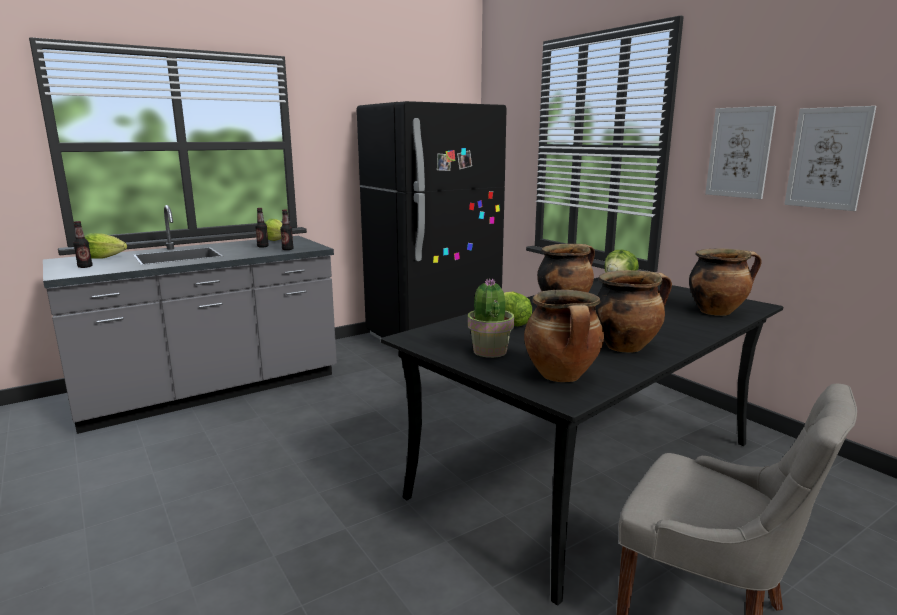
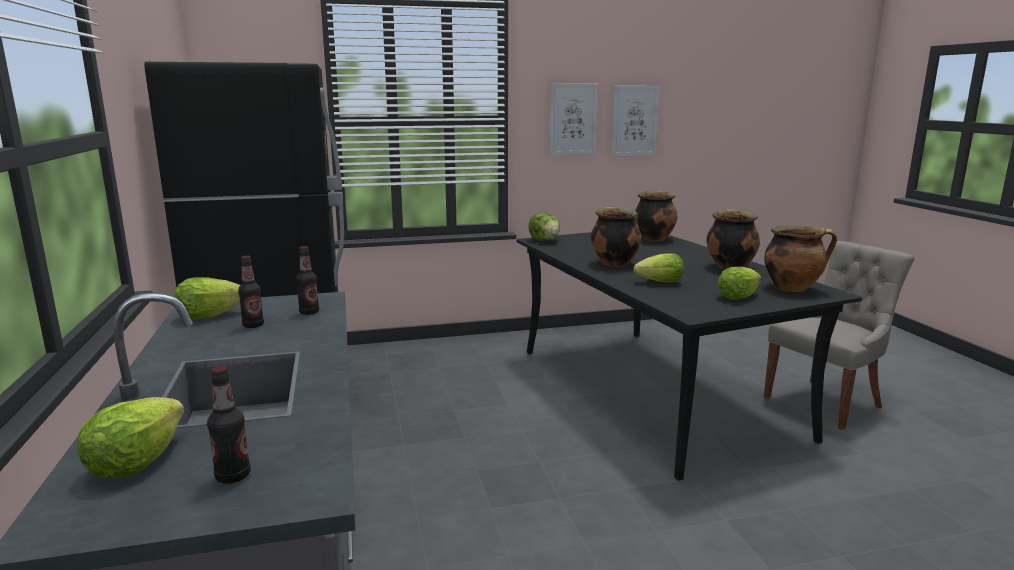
camera: 70 degrees left, 0 degrees up
potted plant [468,278,514,358] -> lettuce [717,267,761,300]

